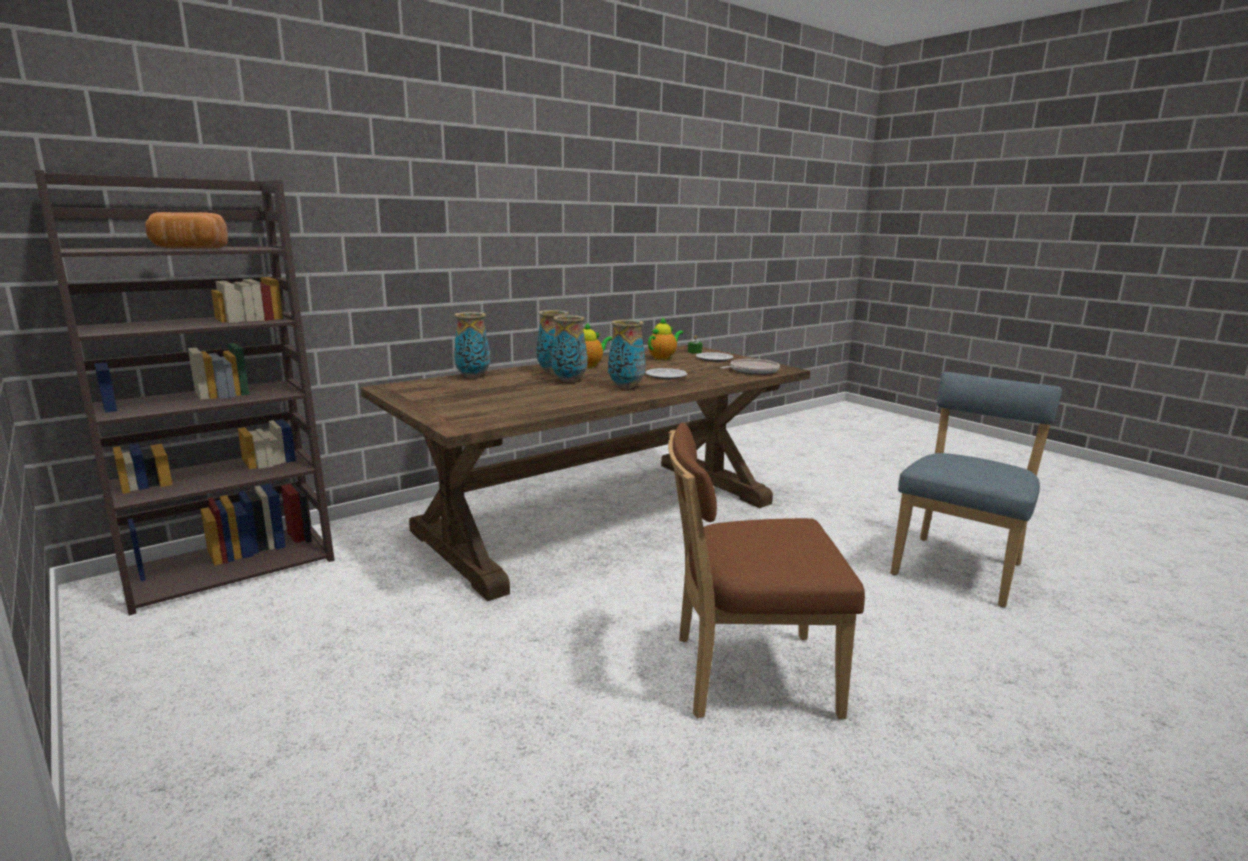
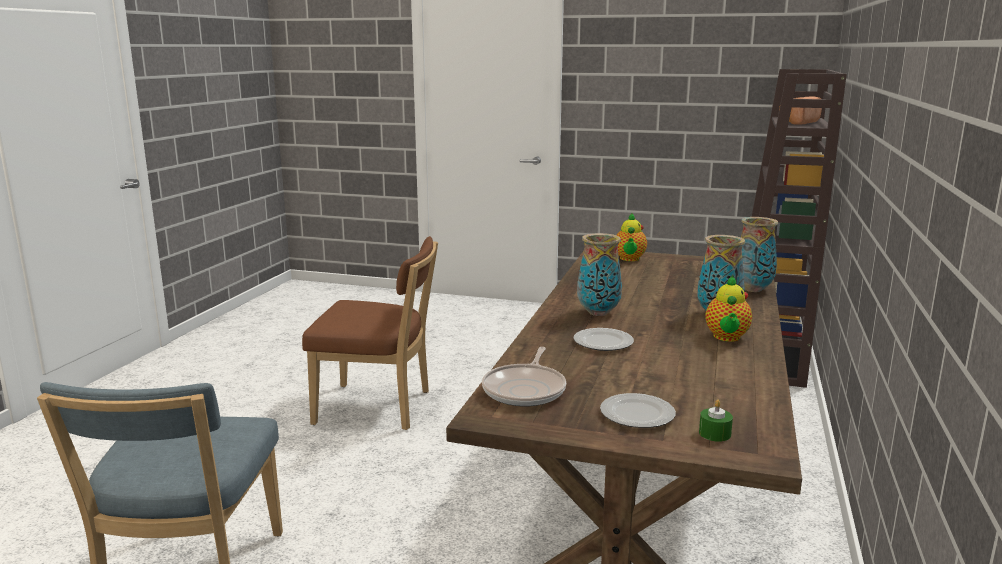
camera: 145 degrees right, 0 degrees up
vase [551,315,588,382] -> none
teapot [648,317,684,360] -> teapot moved to [616,213,647,261]
brown chair [668,422,865,719] -> brown chair turned 45 degrees clockwise [302,236,438,430]

